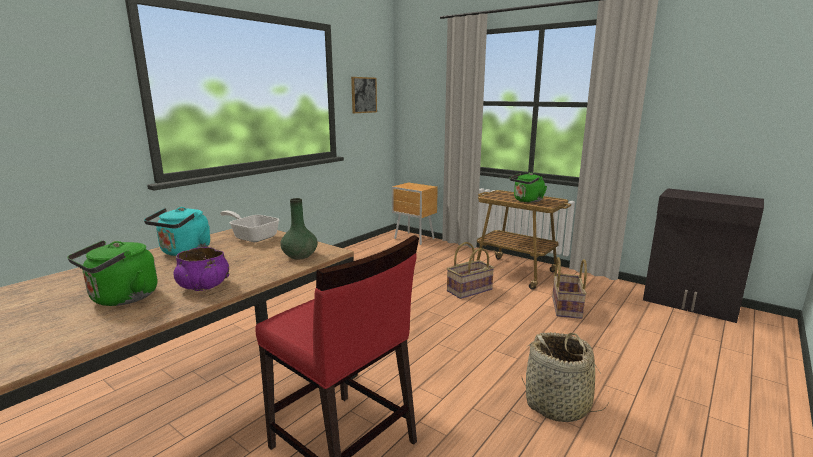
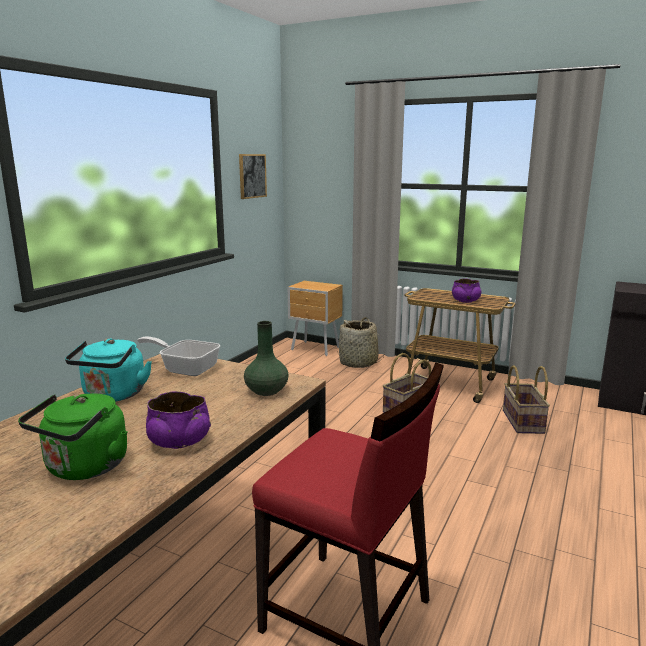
camera: 10 degrees left, 0 degrees up
green kettle [509,173,547,203] -> purple bowl [452,279,481,303]
basket [521,332,609,422] -> basket moved to [337,317,385,368]

